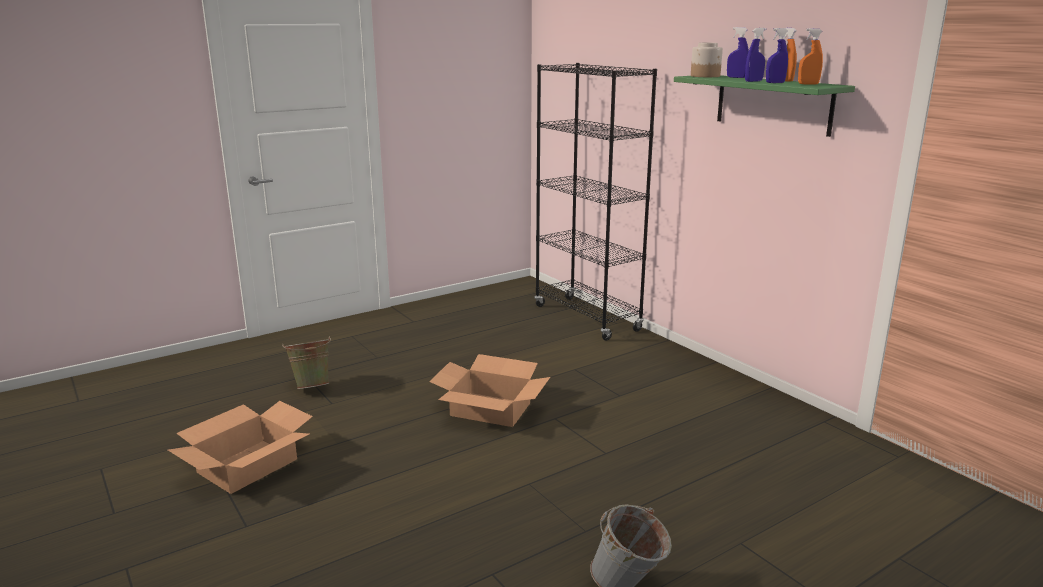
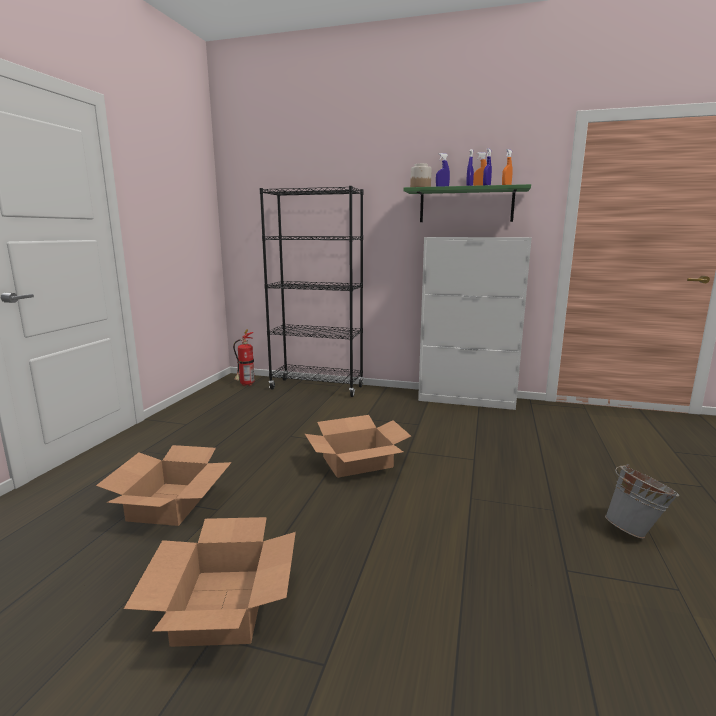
camera: 40 degrees left, 5 degrees down
green bucket [282,336,331,389] -> cardboard box [96,445,232,526]
none -> fire extinguisher [233,329,254,386]
none -> white cabinet [418,237,532,410]

